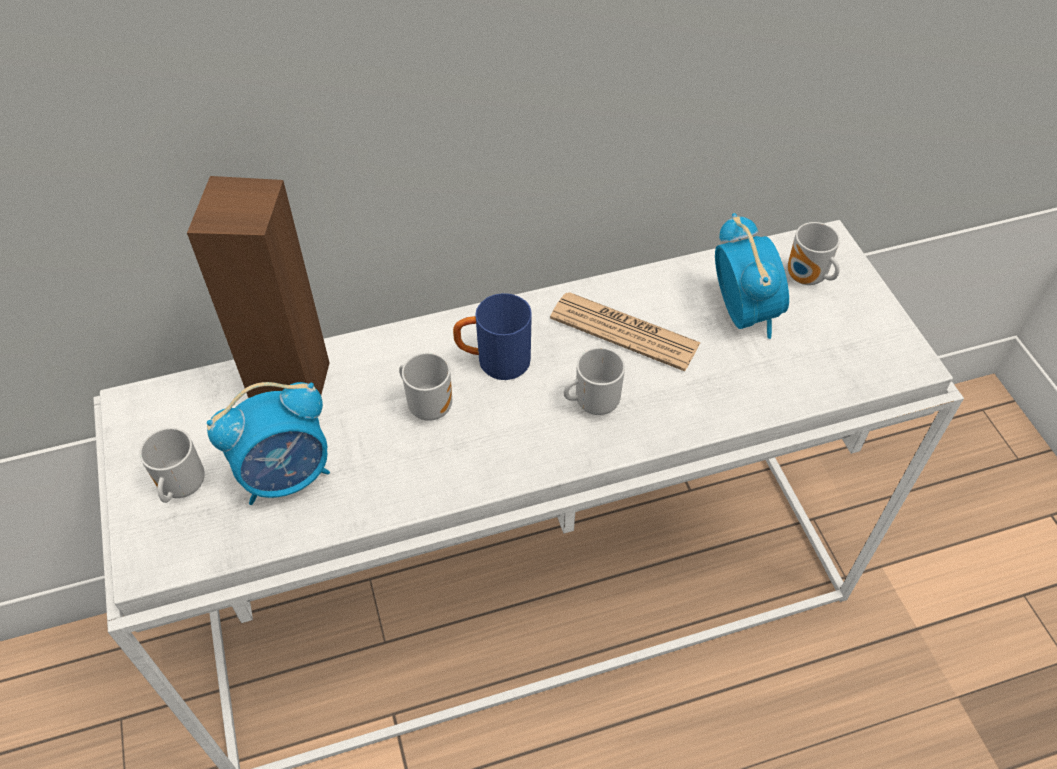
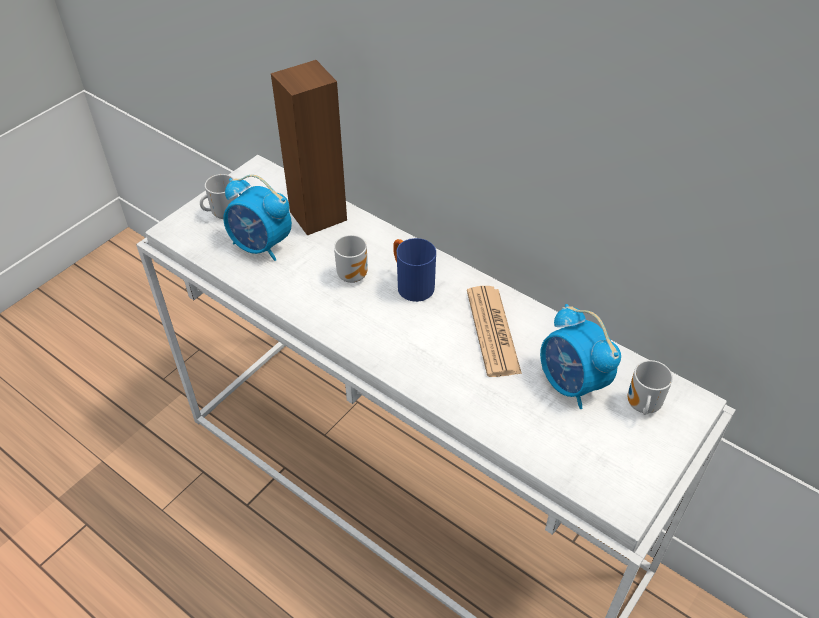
camera: 55 degrees right, 5 degrees down
mug [564,347,625,415] -> none
alarm clock [715,213,789,339] -> alarm clock turned 105 degrees clockwise [540,304,621,409]

